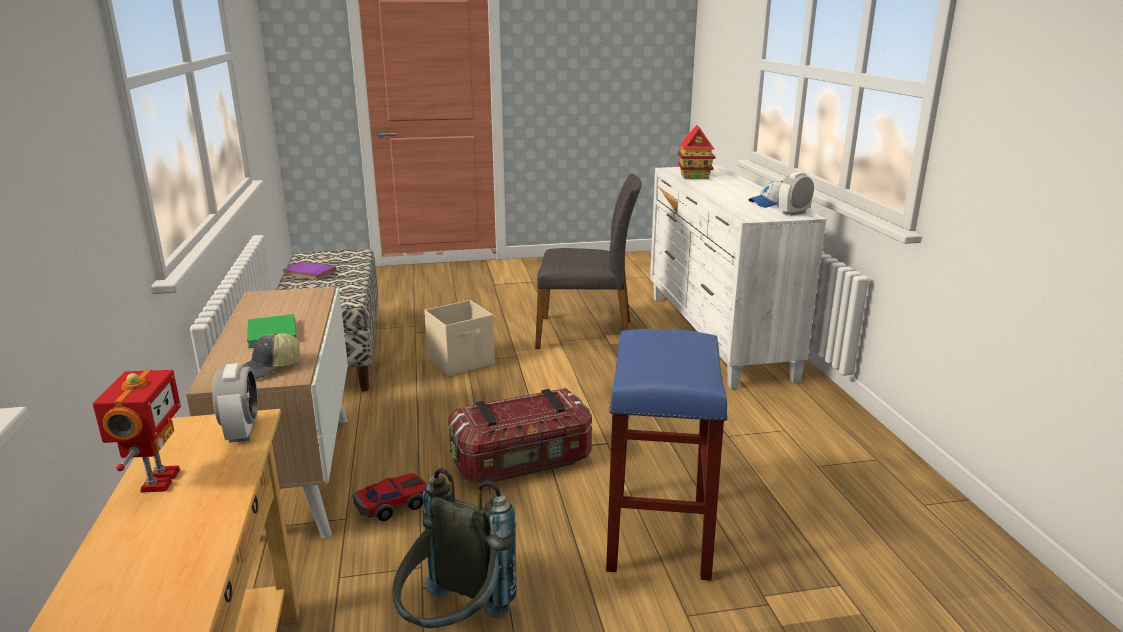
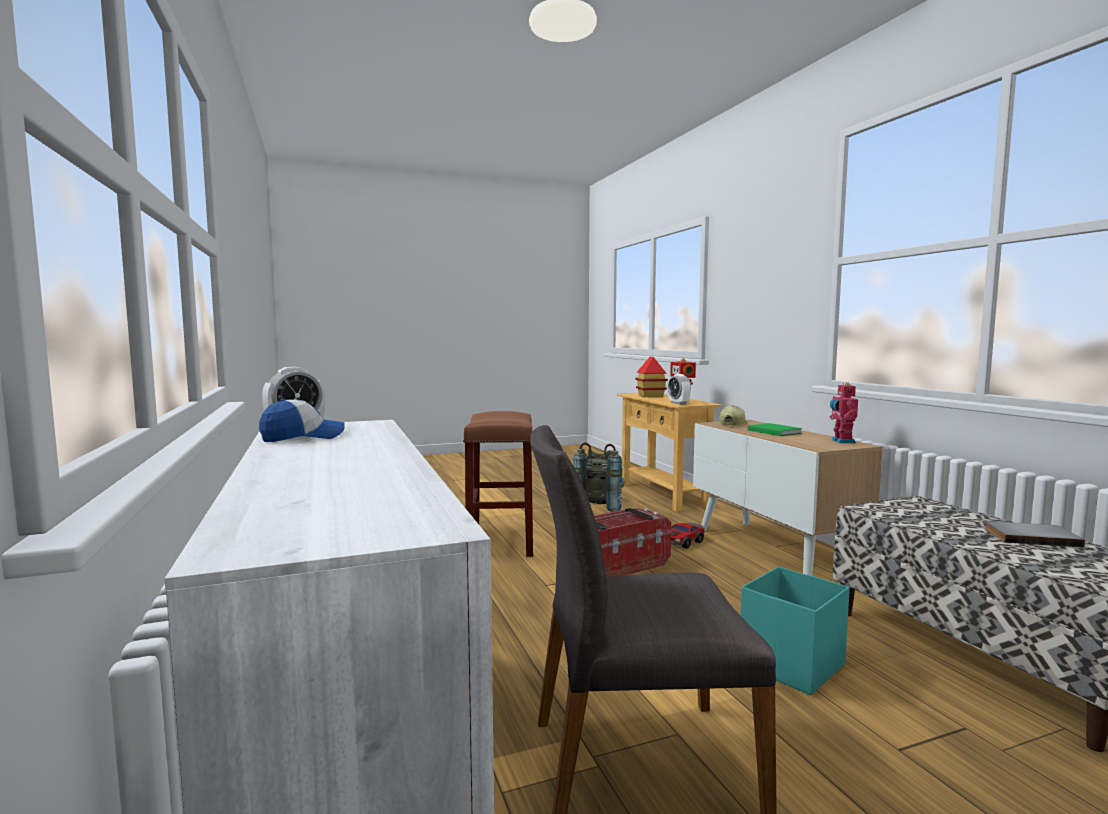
camera: 170 degrees right, 15 degrees down
purple book [283,262,337,280] -> grey book [985,521,1085,548]
beige storage box [424,300,495,376] -> turquoise storage box [740,567,850,695]
blue stool [606,329,728,581] -> brown stool [463,411,533,557]
toy house [677,125,716,179] -> toy house moved to [635,357,668,397]
none -> toy robot [830,382,858,443]

